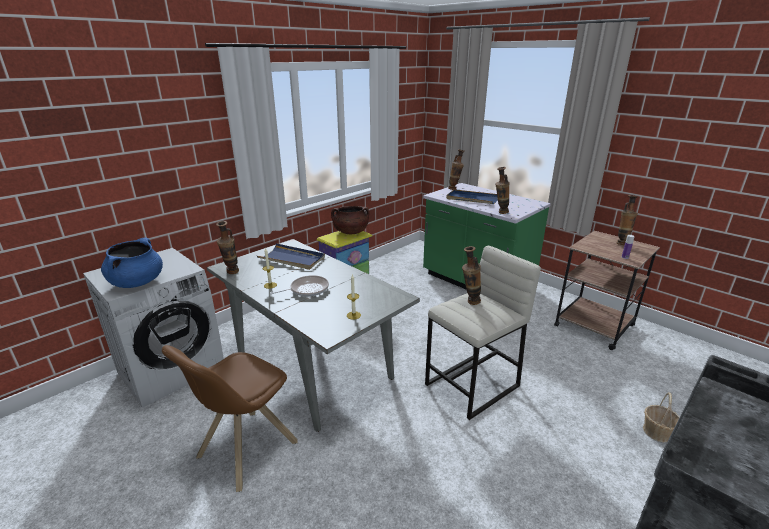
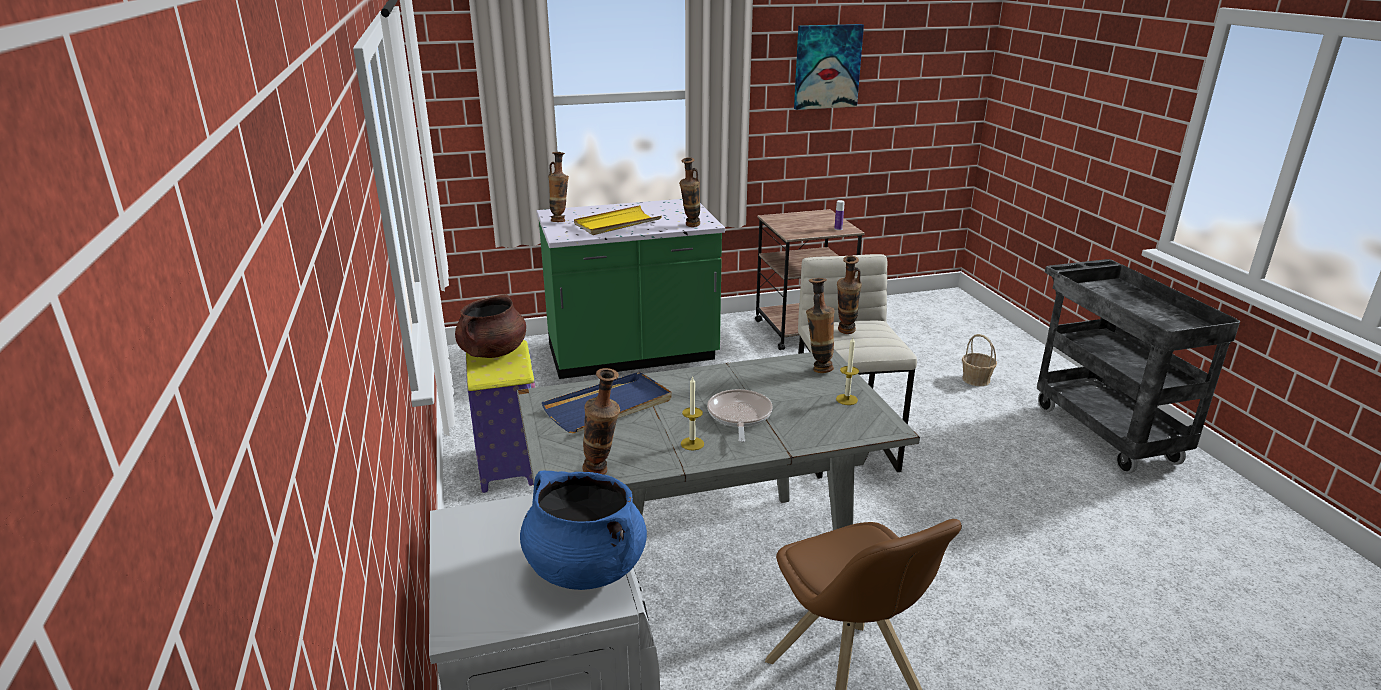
camera: 60 degrees left, 0 degrees up
blue tray [446,189,498,204] -> yellow tray [574,205,662,235]
vase [617,195,638,245] -> vase moved to [806,278,835,373]
none -> picture [794,24,864,110]

